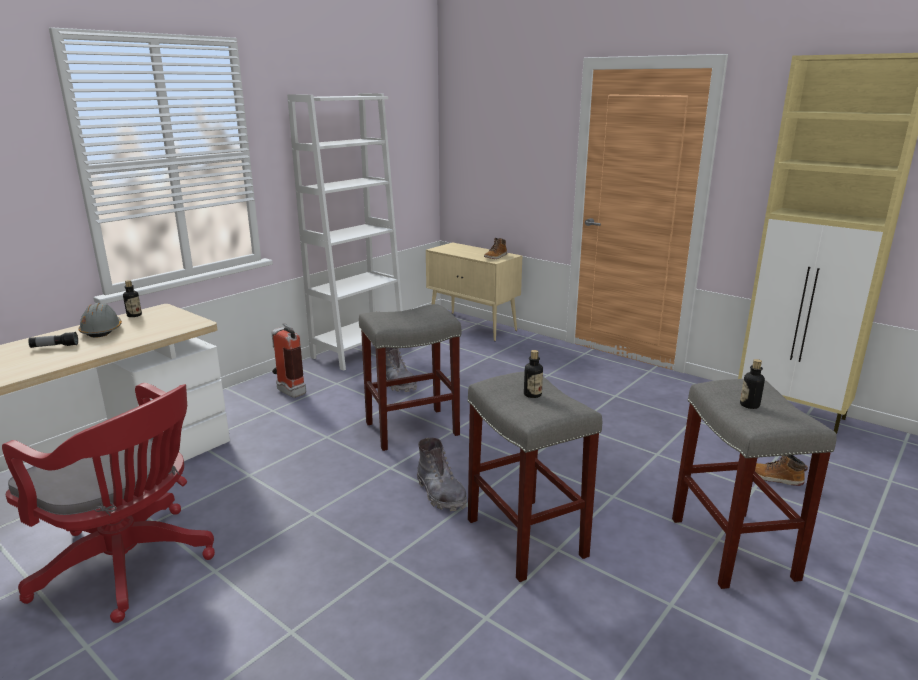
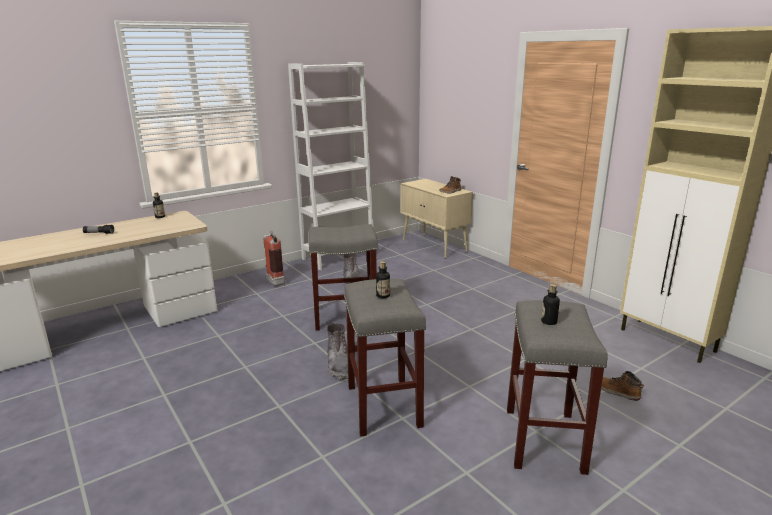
camera: 15 degrees right, 0 degrees up
red office chair [2,383,215,623] -> none
grey hard hat [78,303,122,337] -> none

